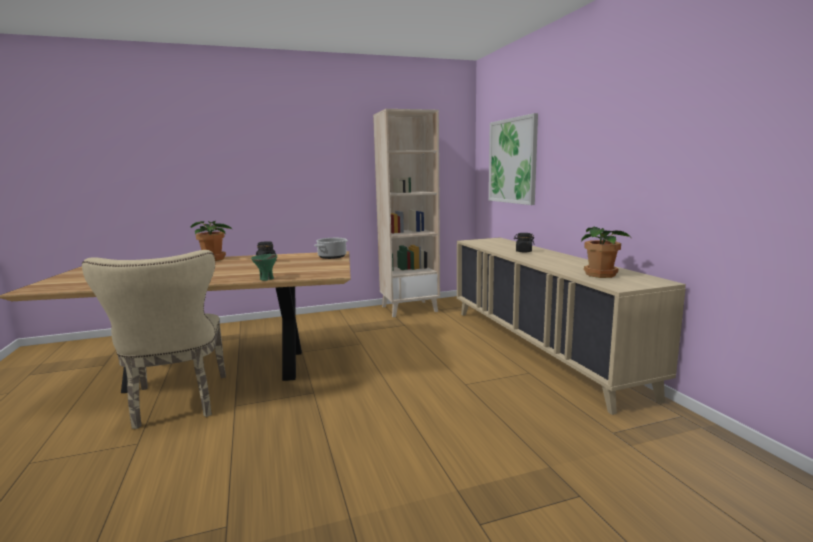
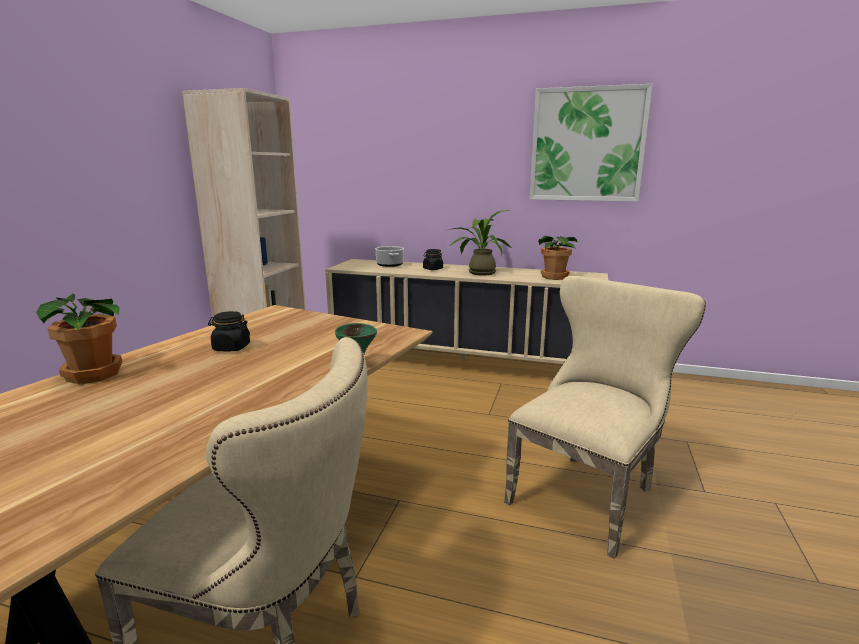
camera: 55 degrees left, 5 degrees up
cooking pot [314,238,348,259] -> cooking pot moved to [375,246,404,267]
picture [489,113,538,205] -> picture moved to [530,84,653,202]
none -> potted plant [448,210,511,276]
none -> beige chair [504,276,706,559]

